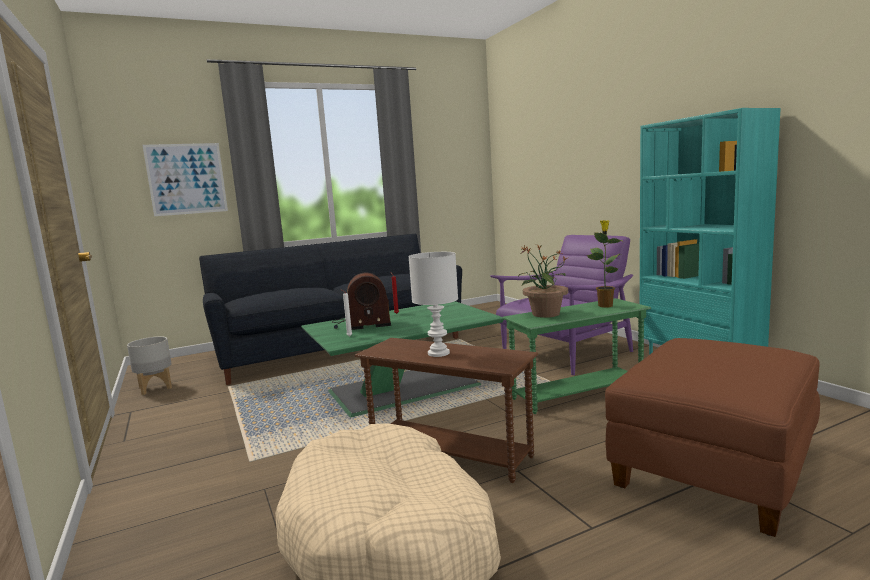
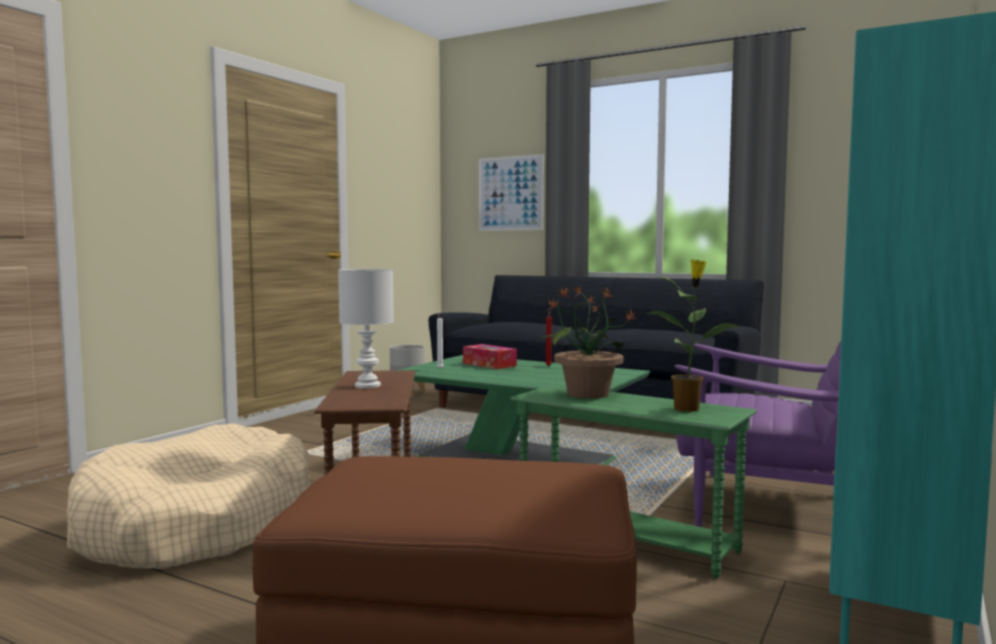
camera: 55 degrees right, 5 degrees down
radio [332,273,391,330] -> tissue box [463,344,517,369]

